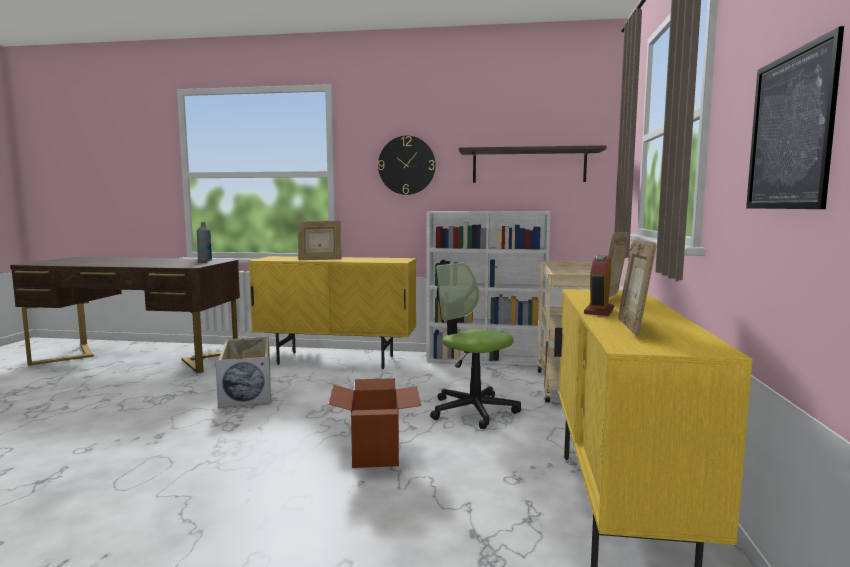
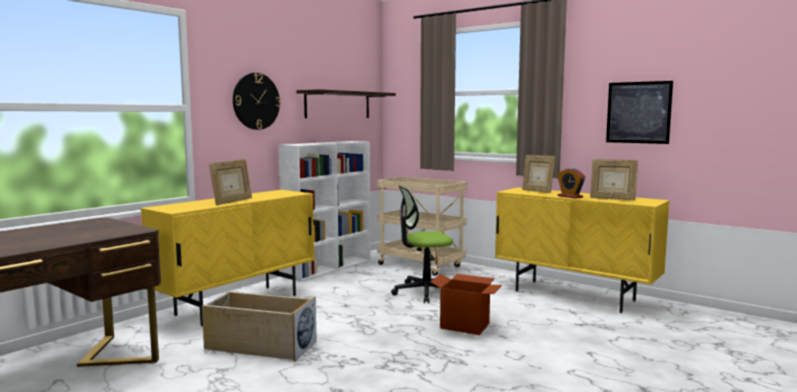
camera: 60 degrees left, 0 degrees up
grey bottle [197,222,212,261] -> none

